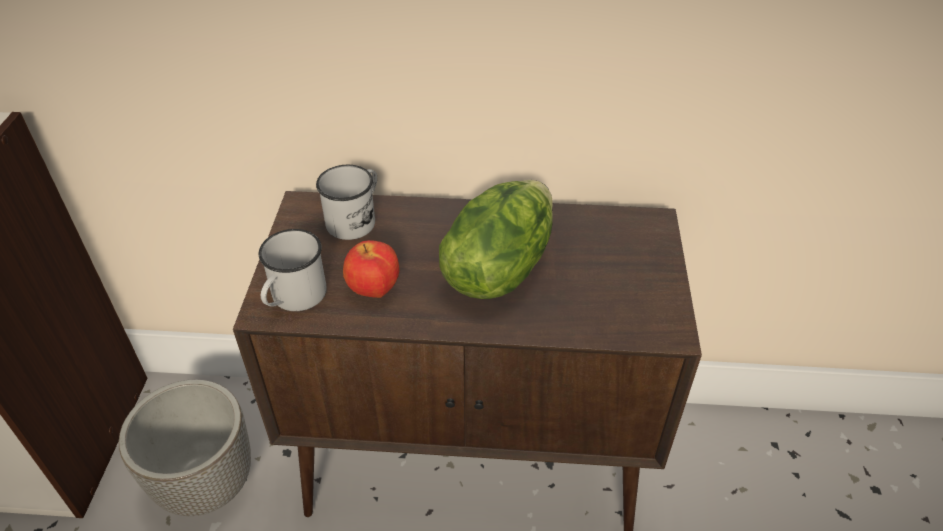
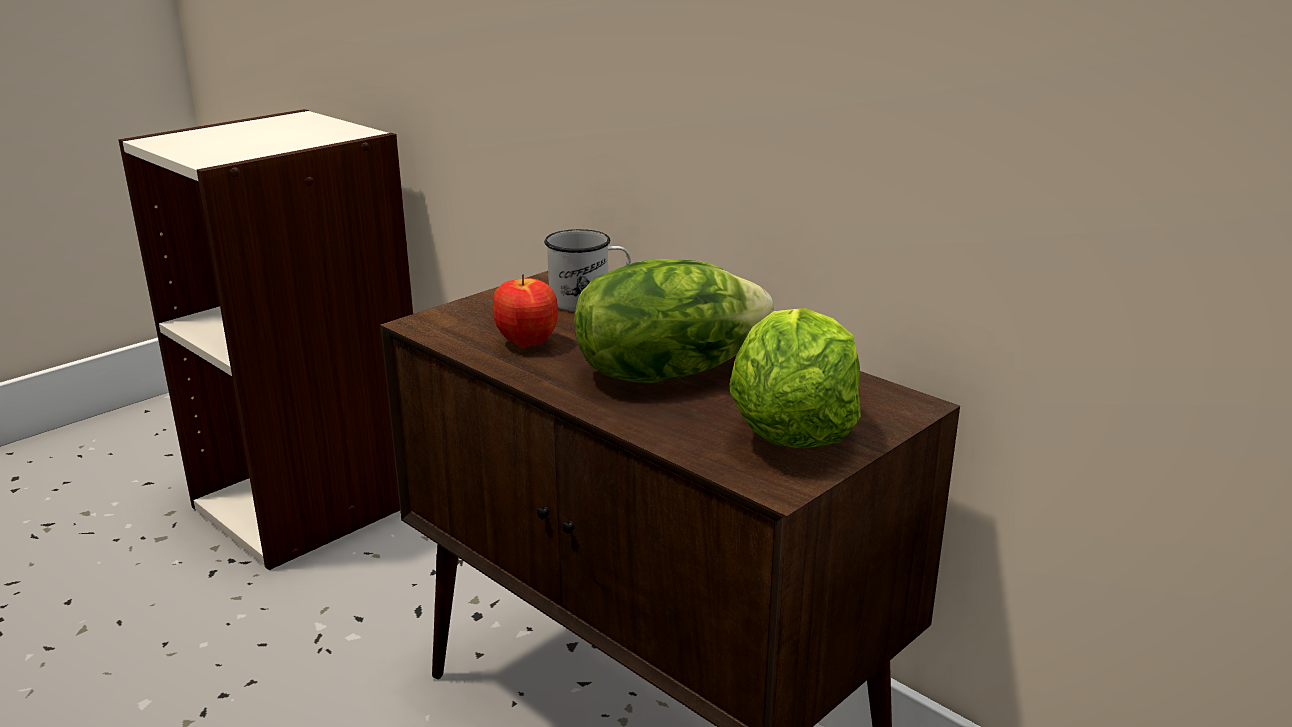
camera: 40 degrees right, 20 degrees down
planter [118,379,251,516] -> none
white mug [259,229,327,311] -> none
none -> lettuce [730,308,861,448]

